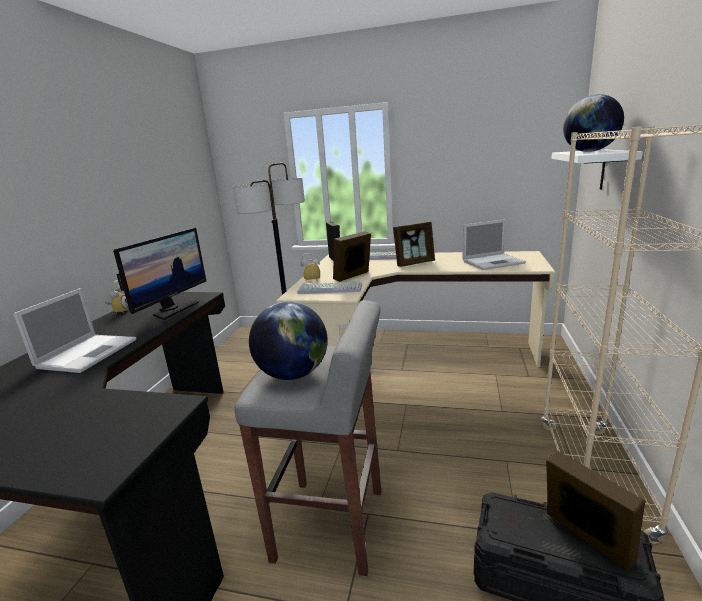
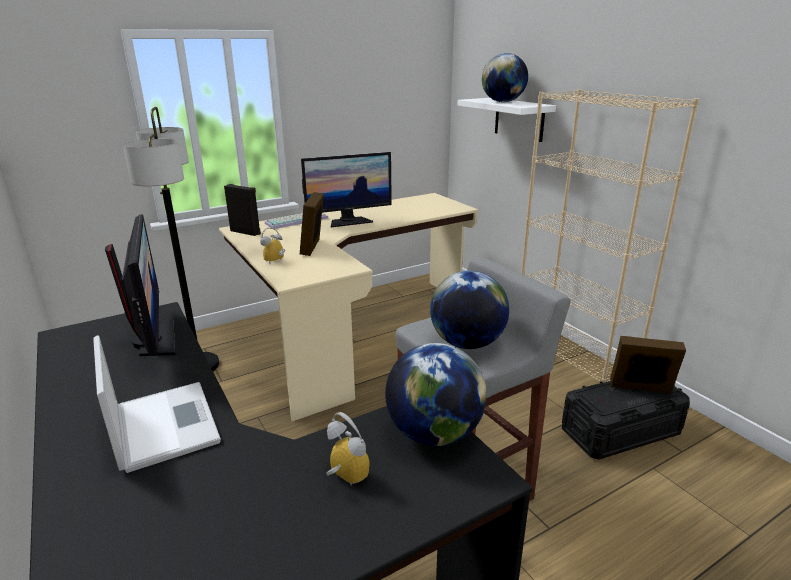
camera: 45 degrees left, 5 degrees up
alarm clock [105,280,129,314] -> alarm clock moved to [326,412,370,485]
keyboard [297,281,362,294] -> none
picture frame [393,222,435,267] -> monitor [301,152,392,227]
laptop [463,219,526,270] -> none
none -> globe [385,343,487,446]

